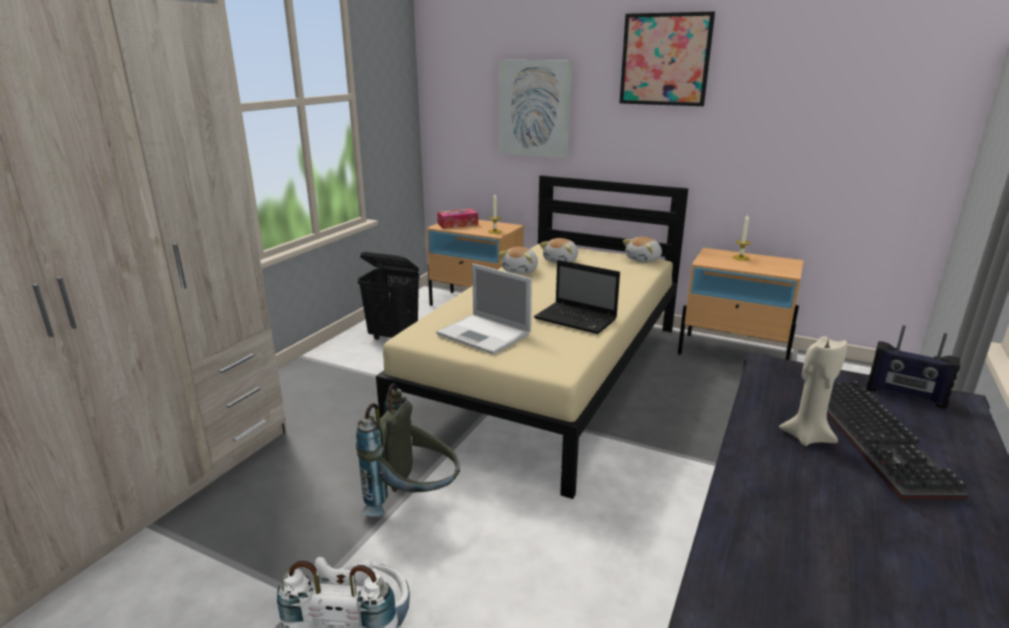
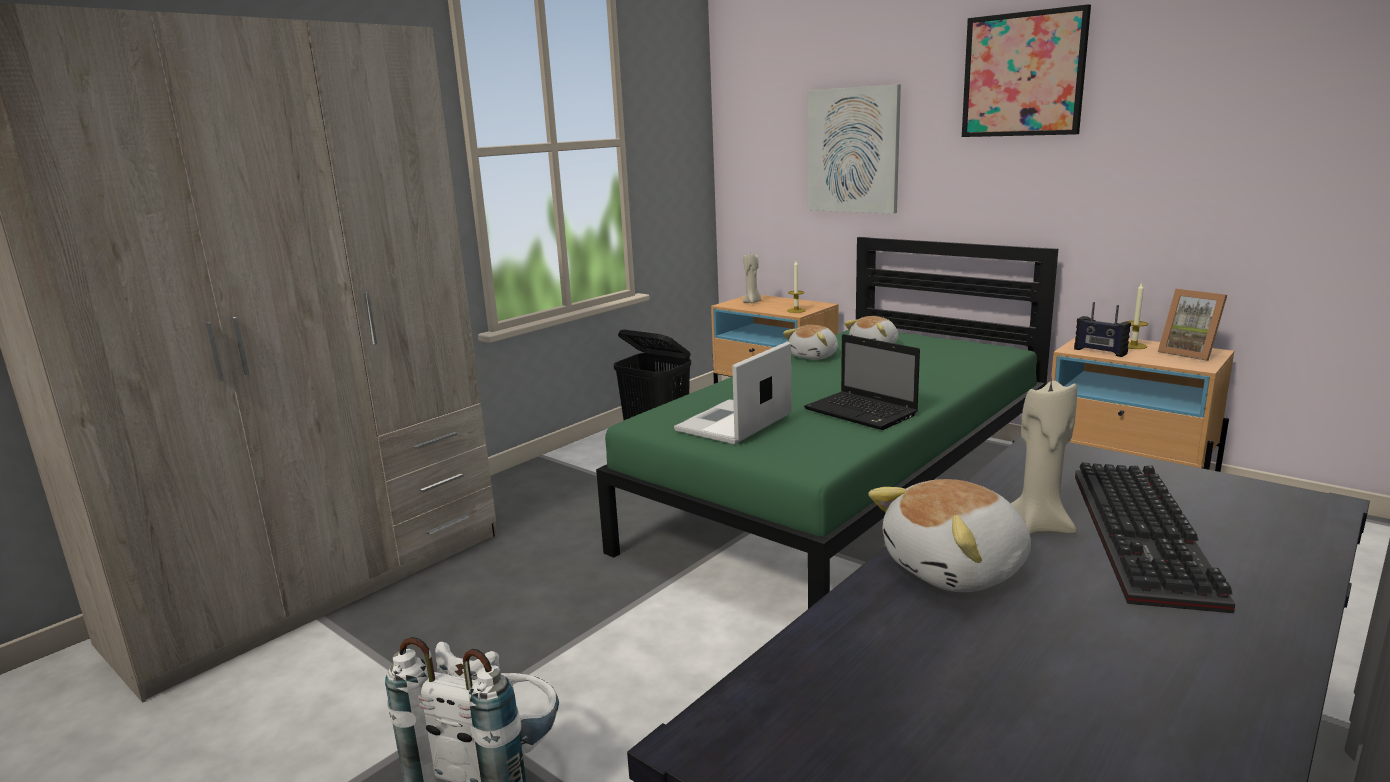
camera: 15 degrees right, 5 degrees down
grey backpack [356,383,460,517] -> none
beige bed [376,175,689,499] -> green bed [596,237,1058,609]
laptop [436,264,532,355] -> laptop turned 75 degrees clockwise [674,342,792,444]
tissue box [437,209,478,229] -> beige candle [743,253,761,303]
plush toy [623,237,662,263] -> plush toy moved to [868,479,1031,592]
radio [866,325,960,409] -> radio moved to [1074,302,1131,357]
none -> picture frame [1158,289,1227,361]

